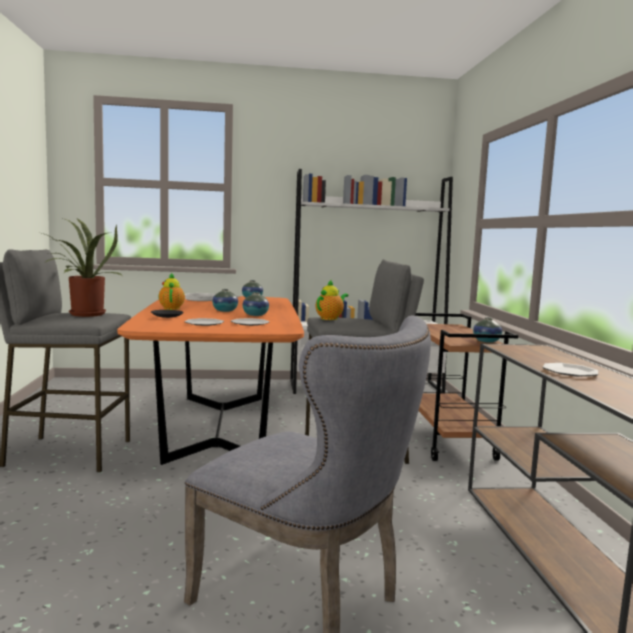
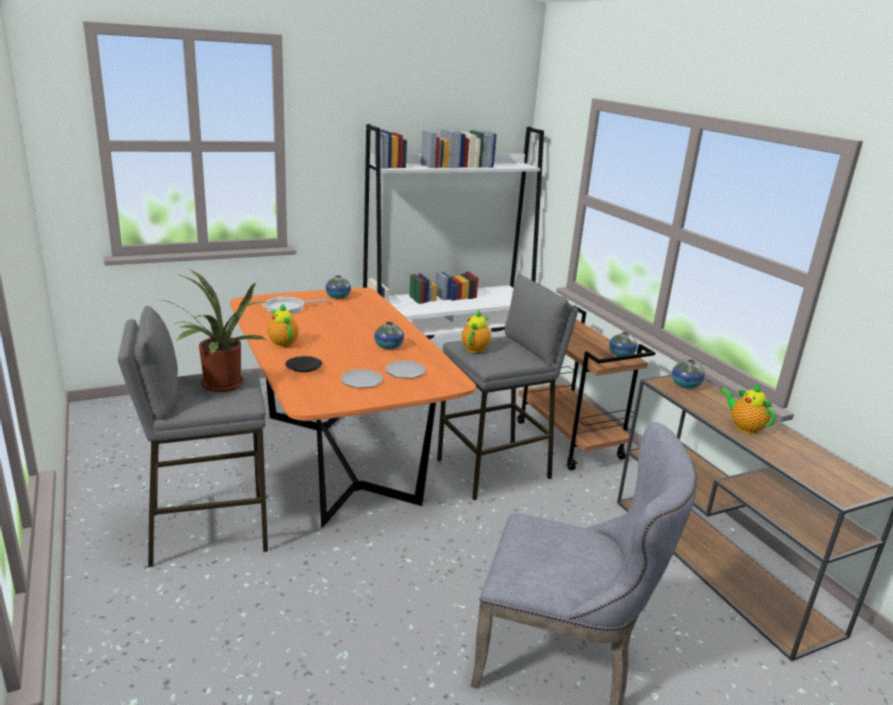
camera: 20 degrees left, 15 degrees up
vase [212,289,238,312] -> vase moved to [672,359,705,389]
plate [543,363,598,376] -> teapot [720,383,776,434]

